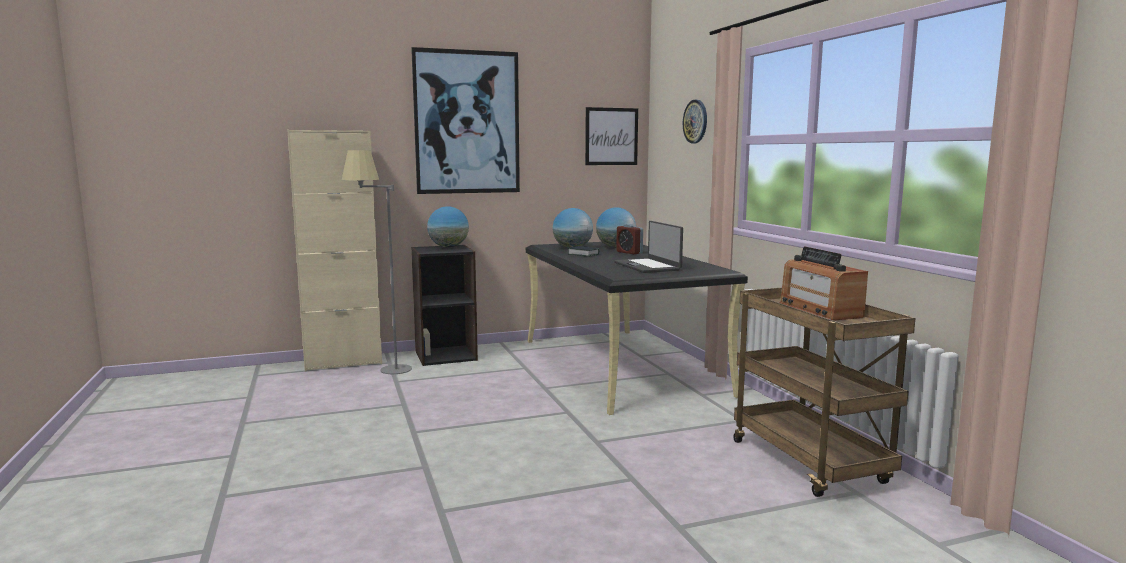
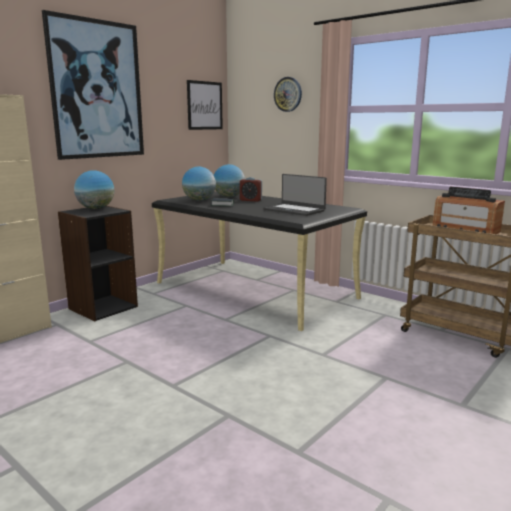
camera: 30 degrees left, 5 degrees up
grey floor lamp [342,150,412,374] -> none

